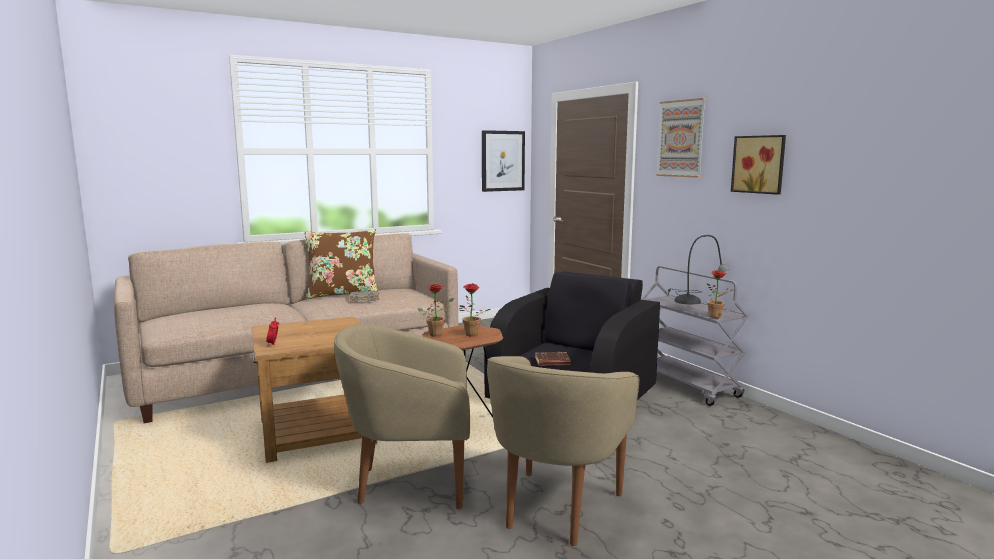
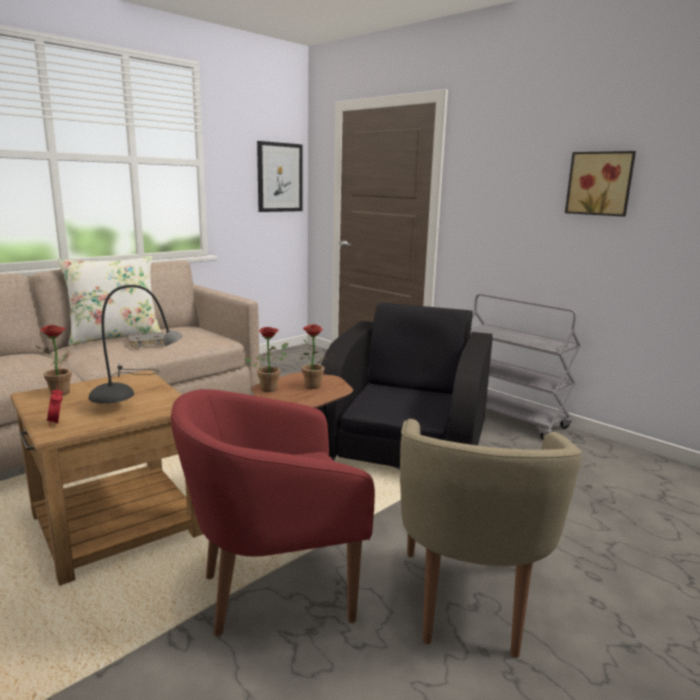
camera: 15 degrees left, 5 degrees up
brown pillow [304,229,379,299] -> white pillow [58,256,161,346]
beige armchair [334,324,470,509] -> red armchair [171,389,375,636]
brown book [535,351,571,366] -> none
picture [656,98,706,178] -> none
grey table lamp [668,235,730,305] -> grey table lamp moved to [88,285,183,404]
potted plant [707,270,735,318] -> potted plant moved to [36,325,72,396]

